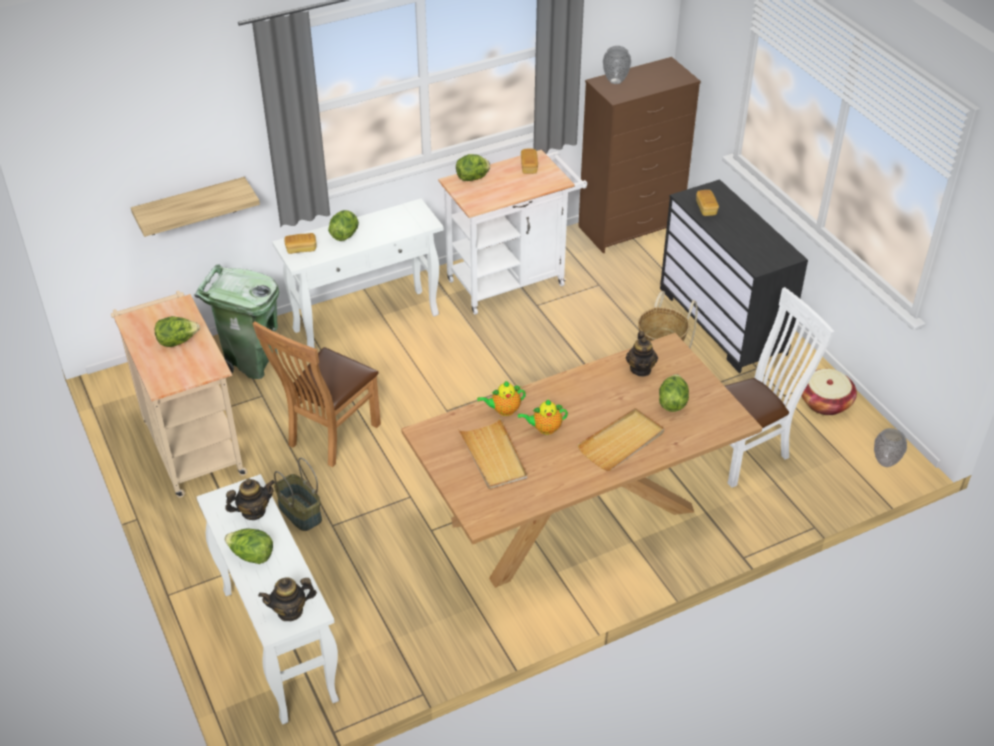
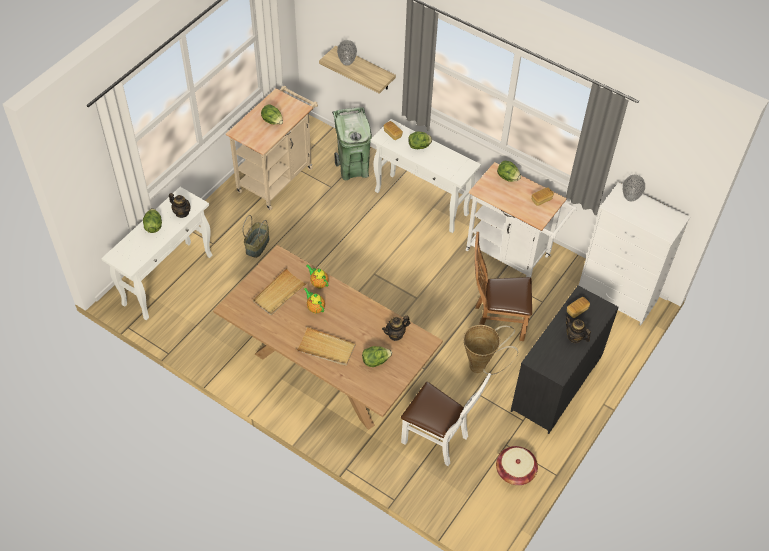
camera: 60 degrees right, 10 degrees up
brown chair [252,322,381,467] -> brown chair moved to [475,232,532,341]
teapot [258,577,317,621] -> teapot moved to [566,316,591,343]
brown dresser [578,57,701,253] -> white dresser [579,182,690,326]
vase [874,428,907,467] -> vase moved to [337,40,357,66]

